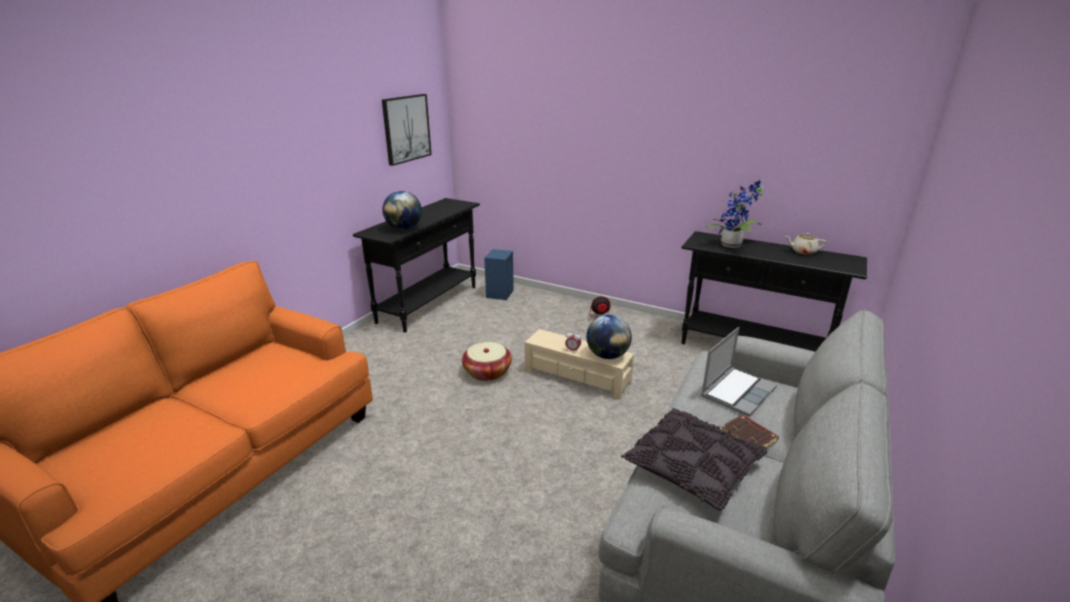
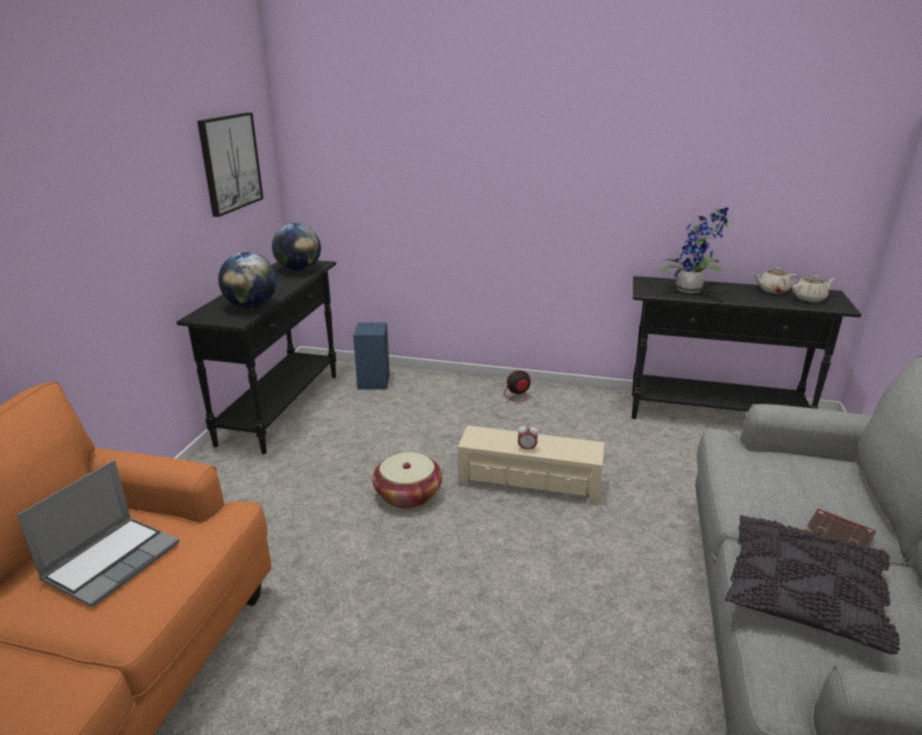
camera: 15 degrees left, 0 degrees up
globe [586,314,632,359] -> globe moved to [272,223,321,271]
laptop [701,327,777,417] -> laptop moved to [17,460,179,607]
none -> beige teapot [792,275,836,302]

